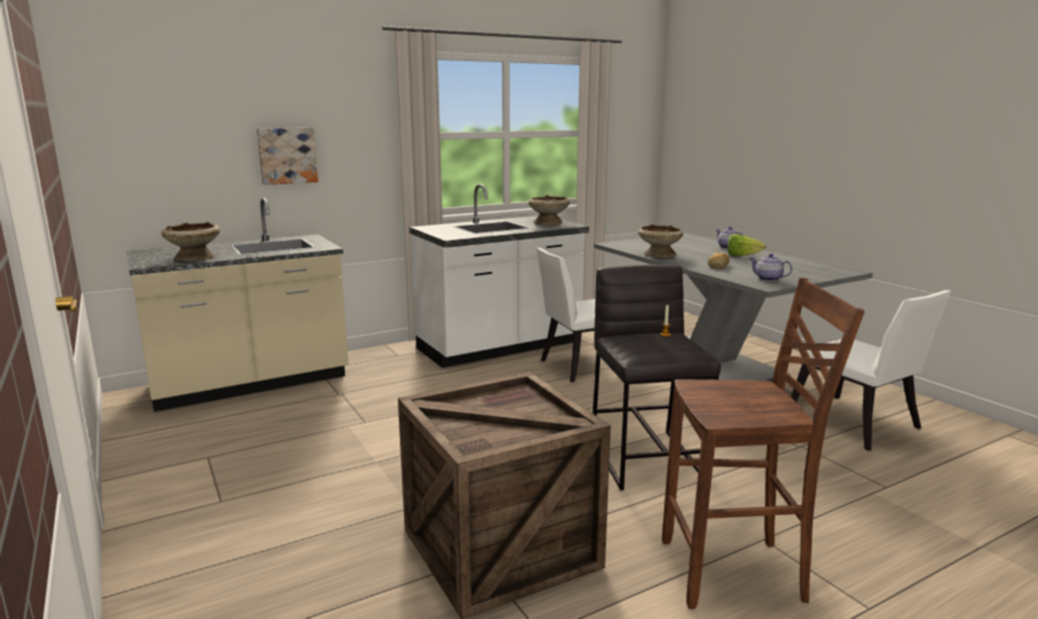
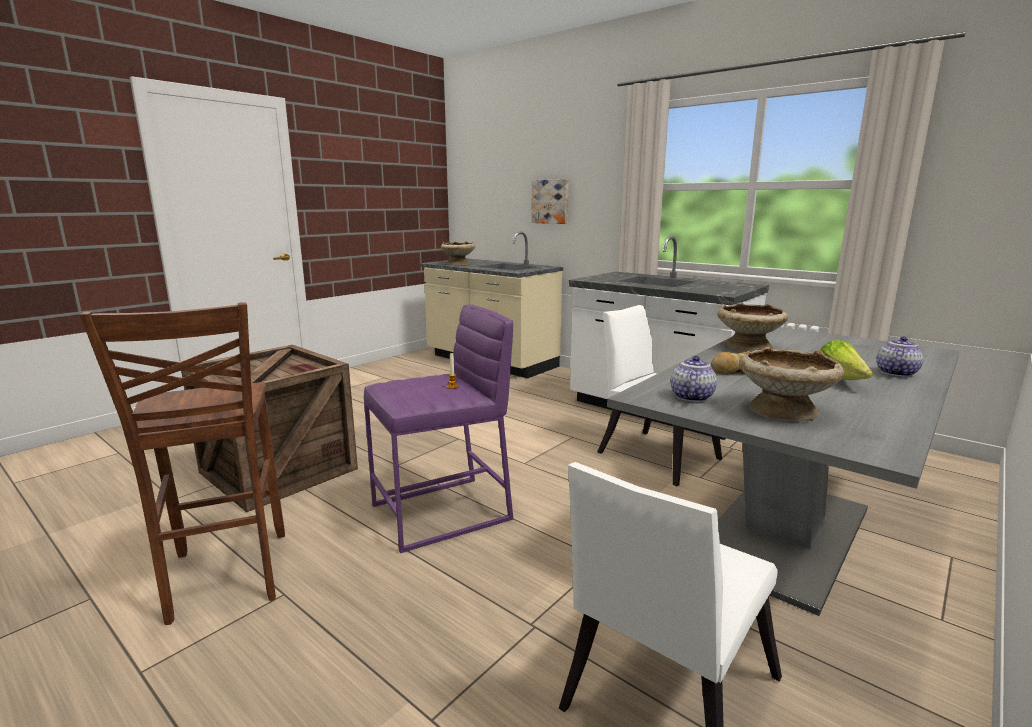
camera: 70 degrees right, 0 degrees up
beige bowl [529,194,570,225] -> beige bowl moved to [739,347,844,421]
grey stool [593,264,721,490] -> purple stool [364,304,513,553]

